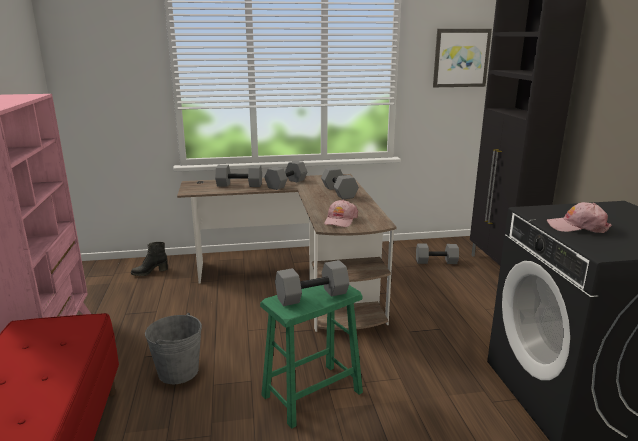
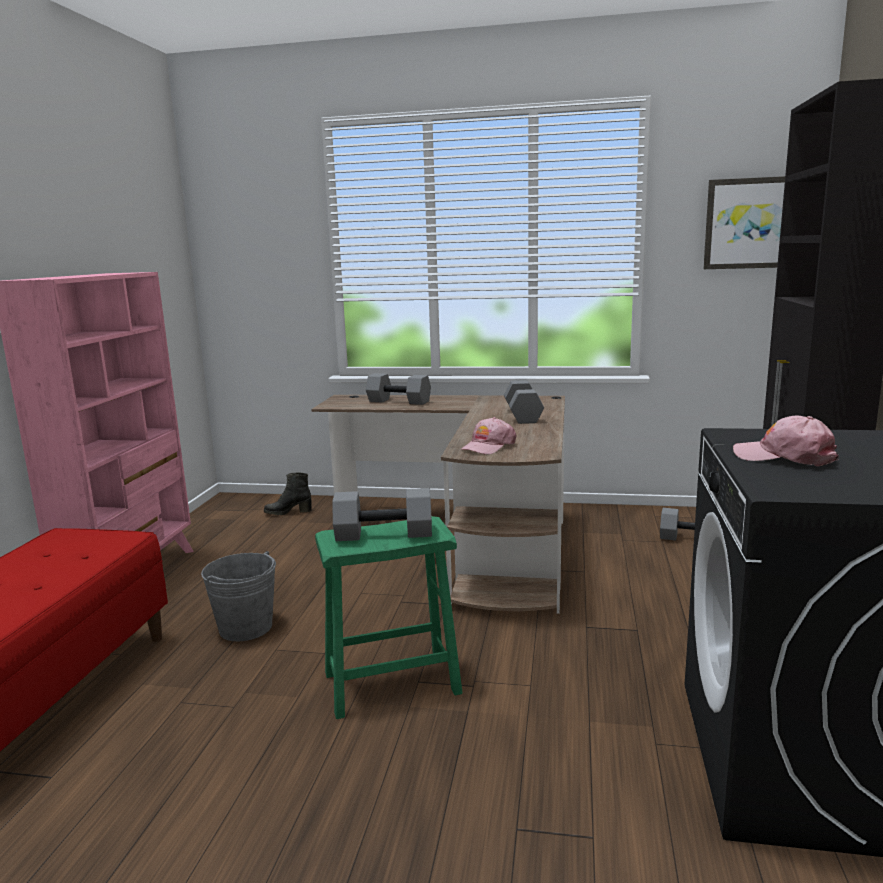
camera: 20 degrees right, 5 degrees down
grey dumbbell [264,160,307,190] -> none

